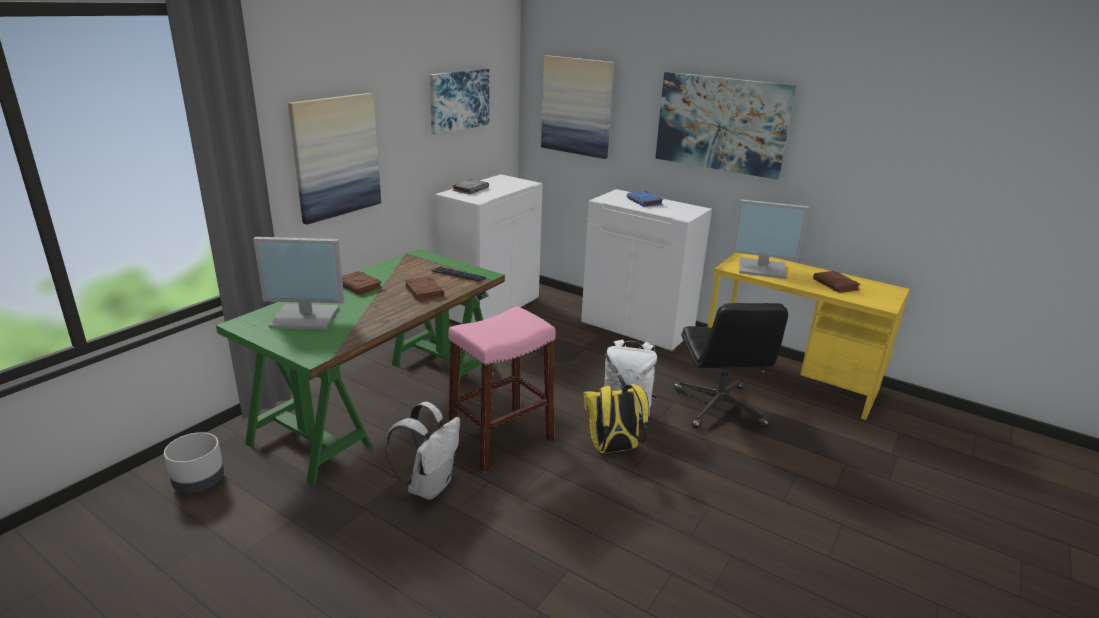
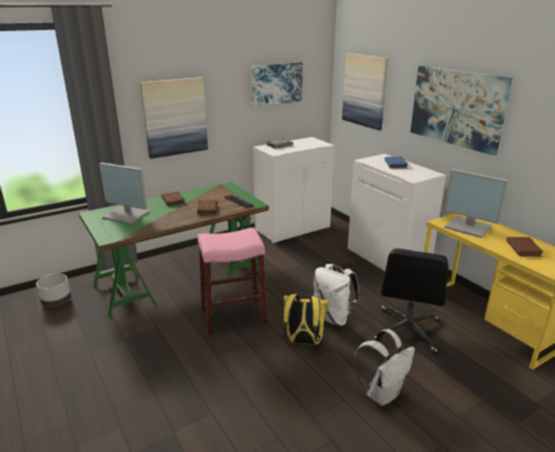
camera: 25 degrees right, 0 degrees up
white backpack [385,402,460,500] -> white backpack moved to [353,329,415,406]

